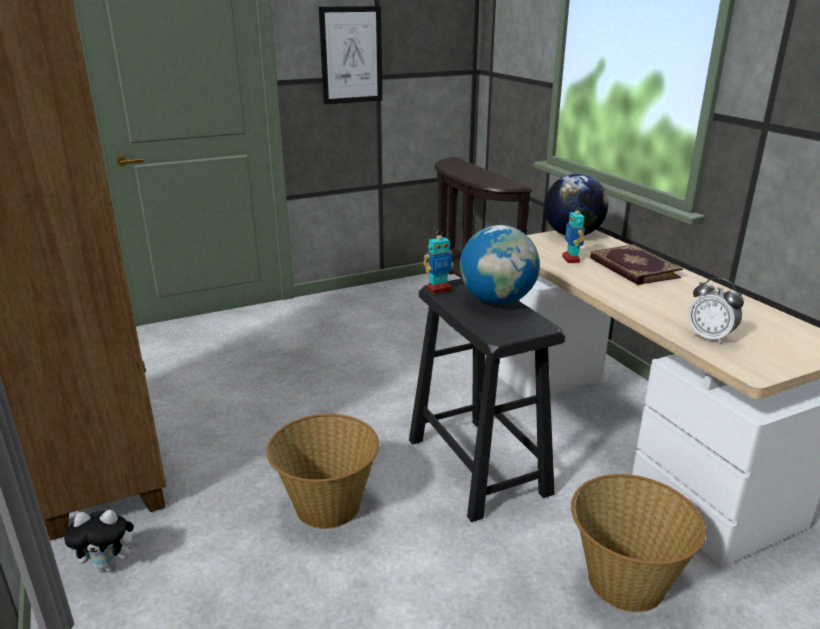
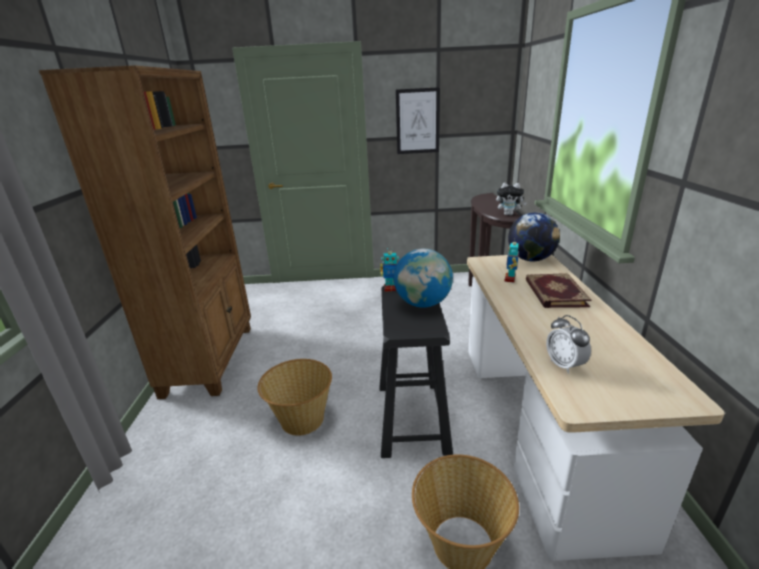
camera: 25 degrees right, 0 degrees up
plush toy [64,510,140,572] -> plush toy moved to [496,183,527,215]

